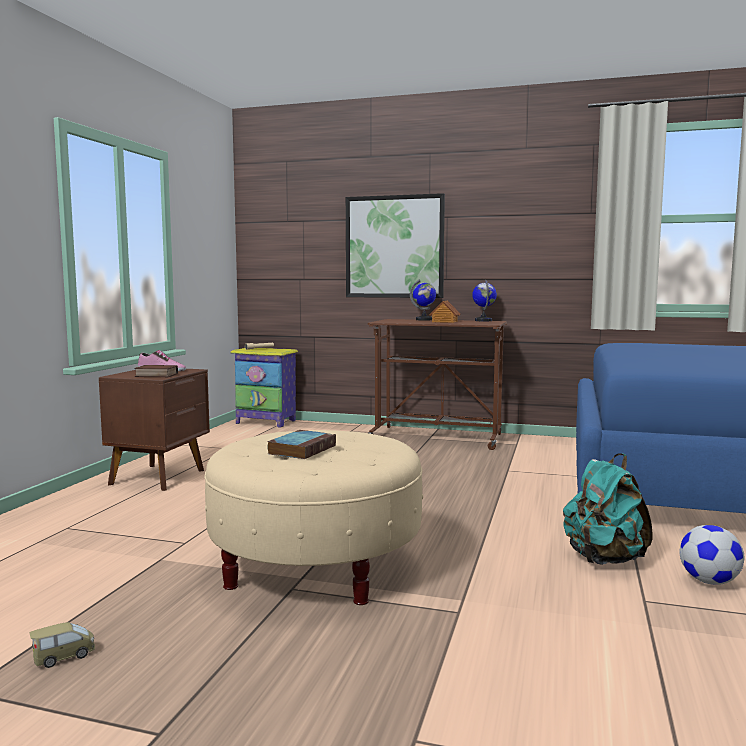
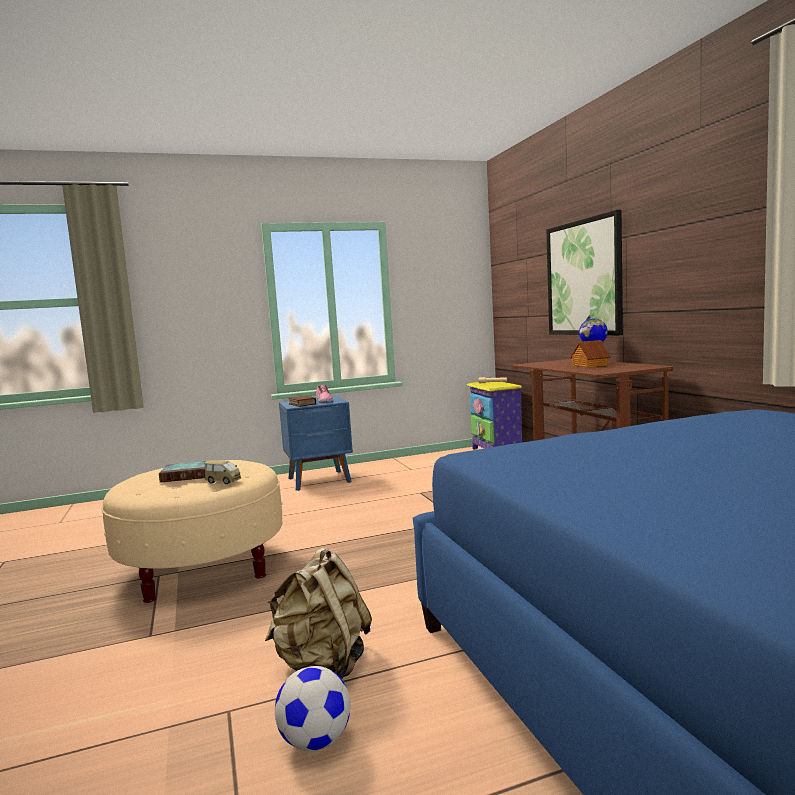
camera: 55 degrees right, 0 degrees up
toy car [29,622,95,668] -> toy car moved to [204,460,241,484]
brown nightstand [99,369,210,491] -> blue nightstand [279,396,353,491]
globe [472,280,497,321] -> none
turquoise backpack [563,453,653,565] -> beige backpack [265,548,372,679]

